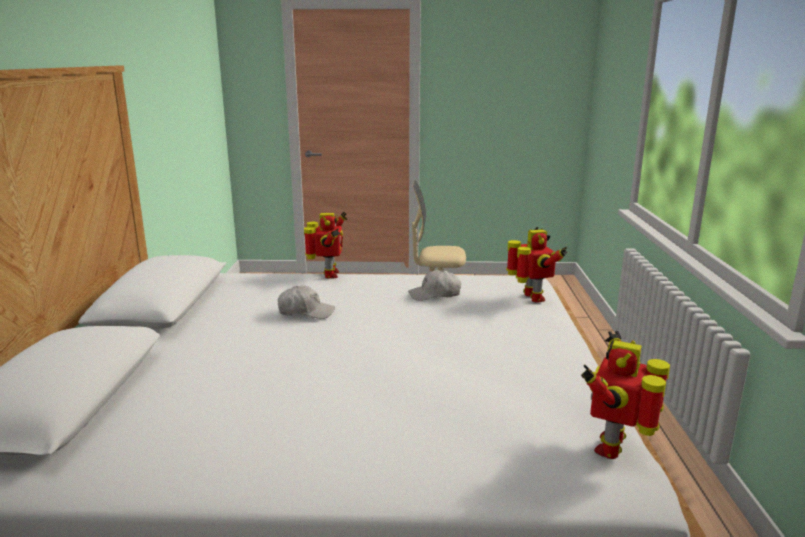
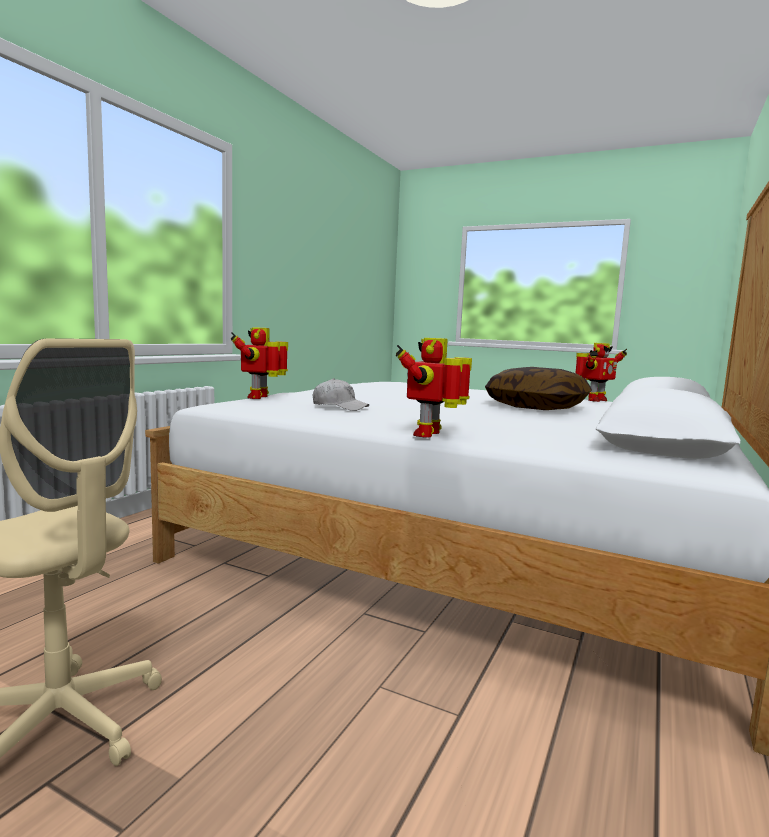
camera: 155 degrees left, 10 degrees down
white cap [278,285,335,319] -> none
toy robot [581,331,670,459] -> toy robot moved to [575,343,627,402]
none -> pillow [485,367,592,410]

